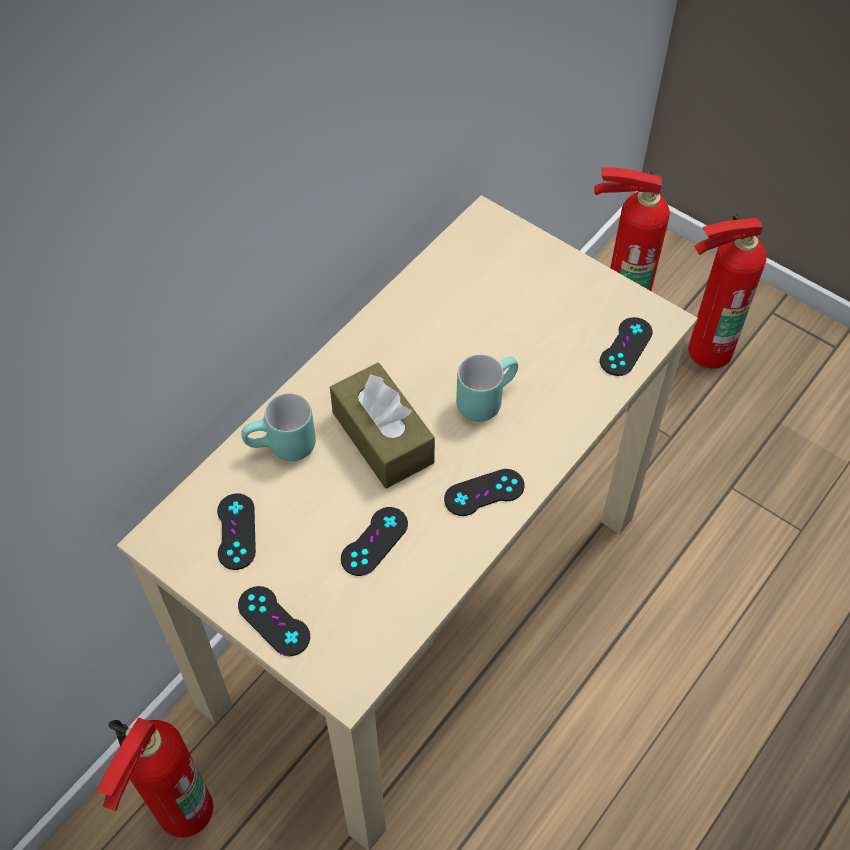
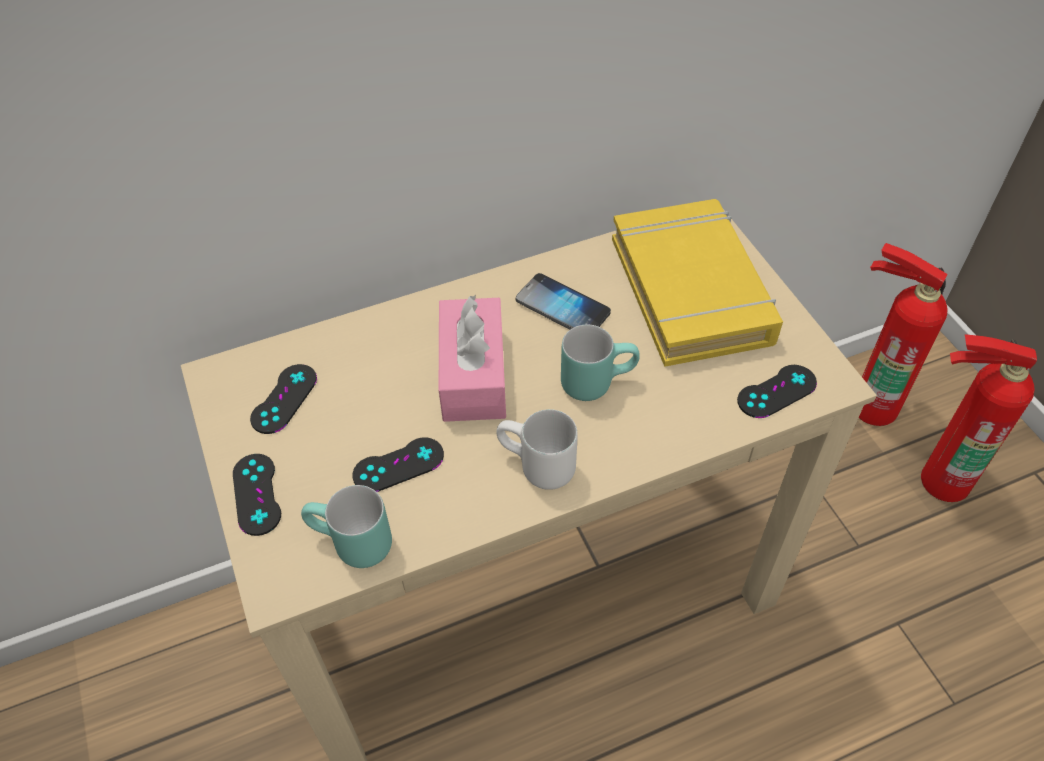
camera: 30 degrees right, 5 degrees down
fire extinguisher [97,718,213,838] -> none
turquoise mug [241,393,316,461] -> turquoise mug moved to [301,485,392,568]
brown tissue box [330,363,435,488] -> pink tissue box [439,295,506,422]
black game controller [444,469,525,516] -> white mug [496,409,578,490]
none -> phone [515,273,611,330]
none -> yellow book [612,199,783,367]

